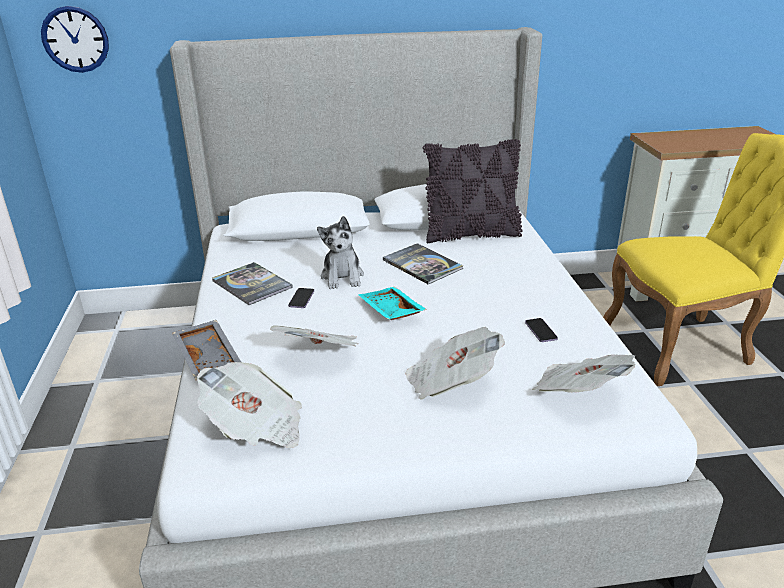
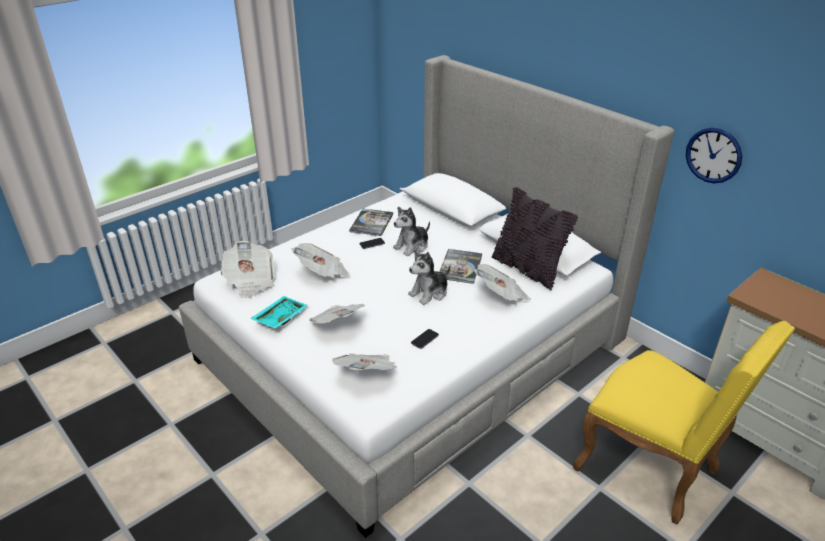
camera: 55 degrees right, 5 degrees up
wall clock [41,6,109,73] -> wall clock moved to [686,128,742,183]
grey tray [172,320,241,380] -> none
turquoise tray [358,287,427,320] -> turquoise tray moved to [250,296,308,329]
none -> plush toy [408,250,450,305]
none -> newspaper [474,264,531,302]

